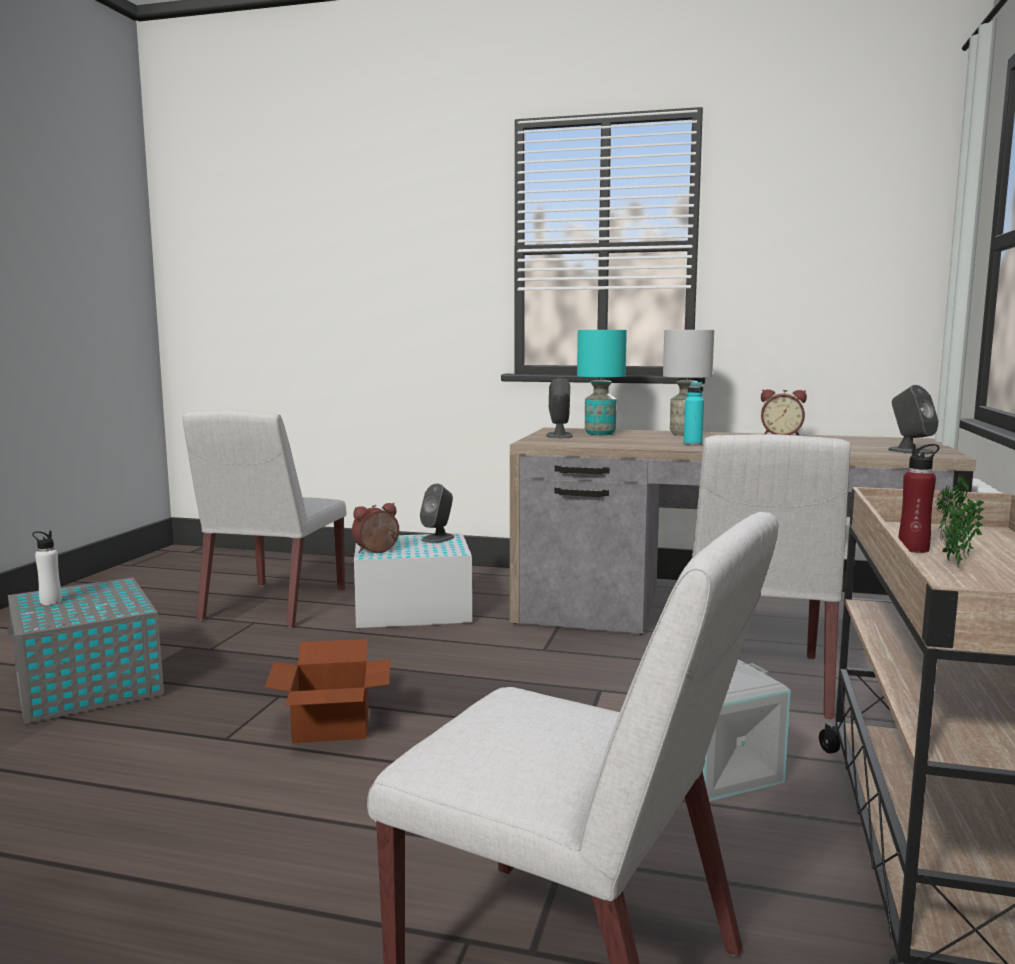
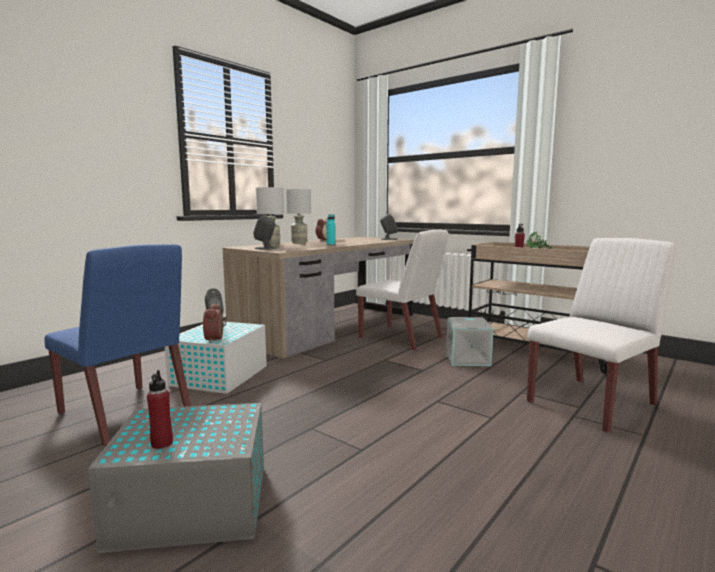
camera: 65 degrees left, 0 degrees up
white bottle [32,531,62,605] -> red bottle [147,370,173,449]
white chair [183,410,347,628] -> blue chair [44,244,191,446]
cardboard box [264,639,390,743] -> none
turquoise table lamp [577,330,627,435] -> grey table lamp [256,187,284,247]

